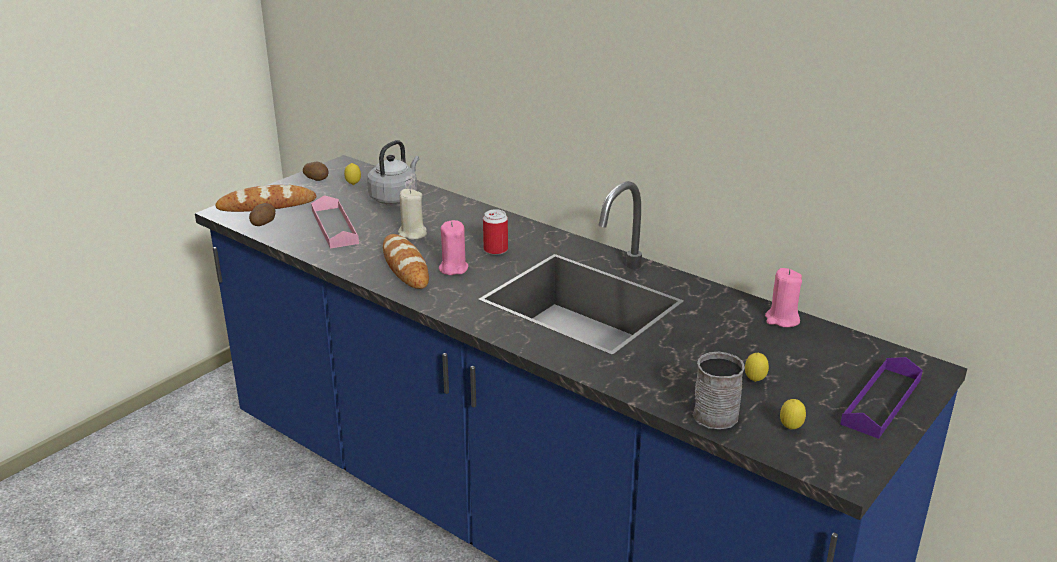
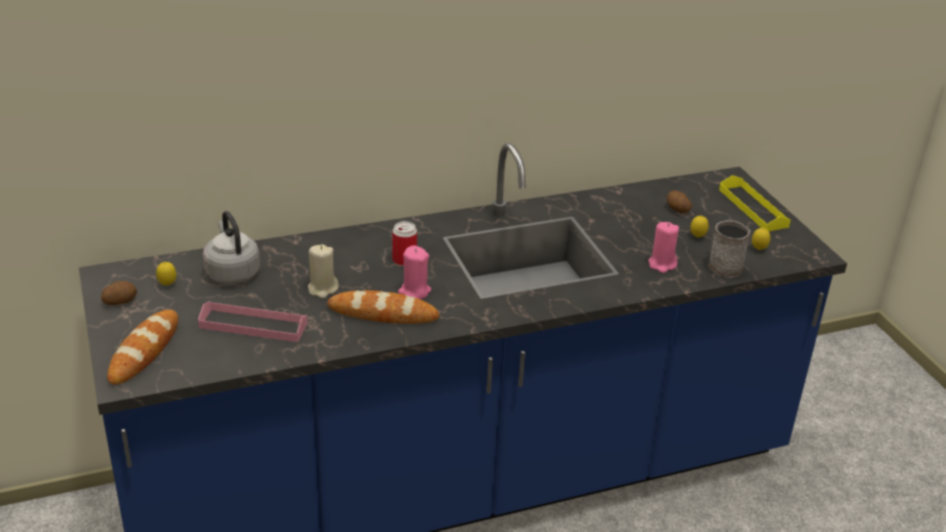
camera: 60 degrees left, 5 degrees up
potato [249,203,275,226] -> potato moved to [667,191,692,213]
pink candle [765,268,802,327] -> pink candle moved to [648,222,679,273]
purple tray [840,357,923,439] -> yellow tray [719,175,791,231]

